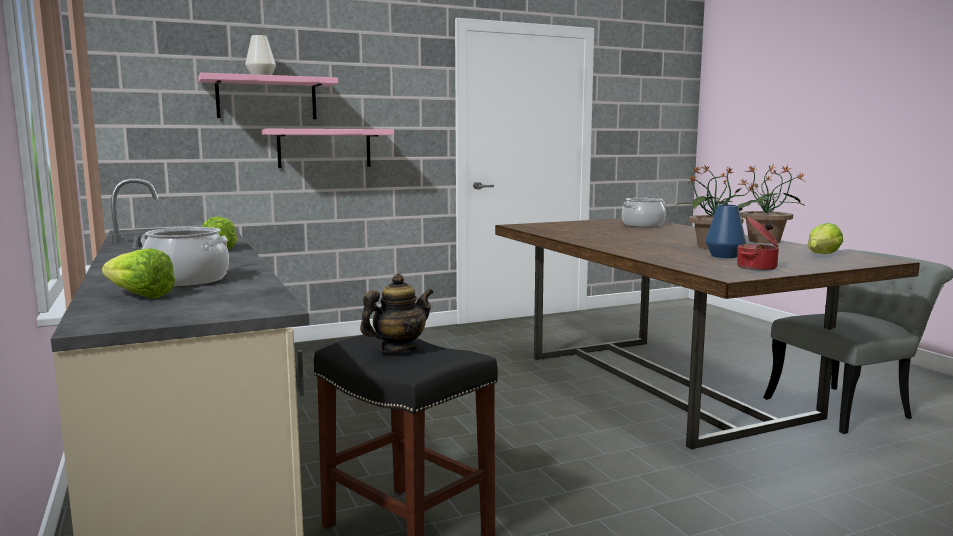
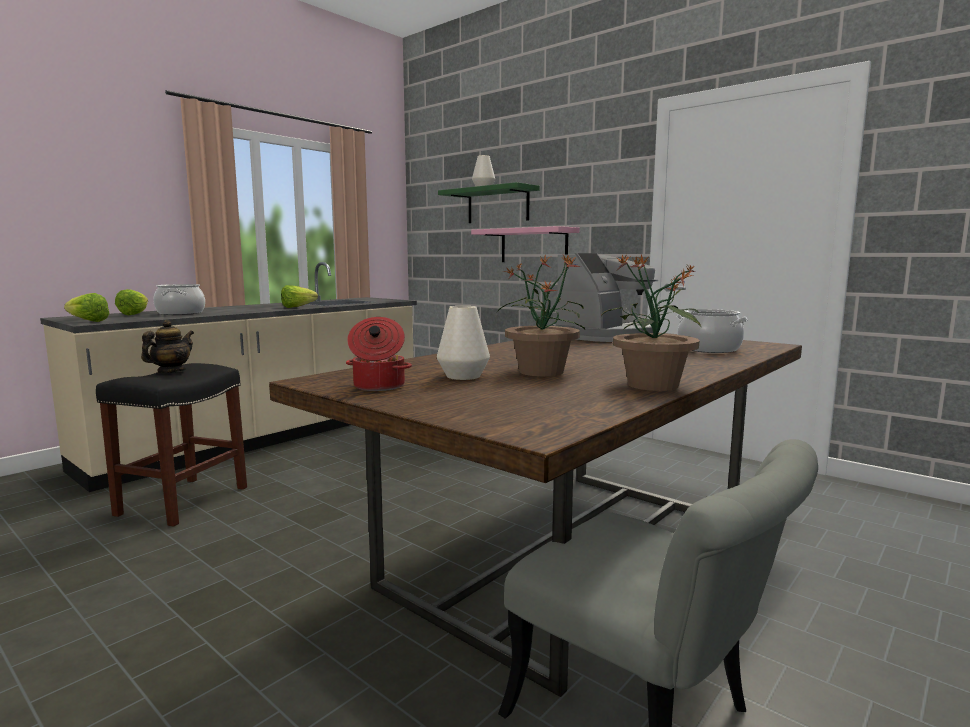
camera: 65 degrees right, 0 degrees up
pink shelf [198,73,338,119] -> green shelf [438,182,540,223]
teapot [360,273,433,352] -> teapot turned 90 degrees counterclockwise [141,320,194,373]
blue vase [705,204,746,258] -> white vase [437,306,490,380]
lettuce [808,223,843,254] -> lettuce moved to [64,293,109,322]
none -> coffee machine [552,253,658,342]

